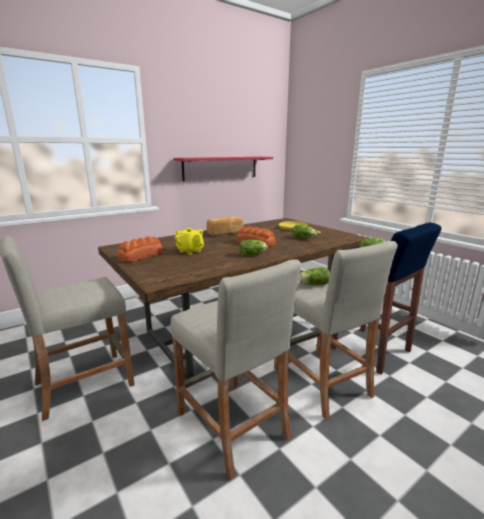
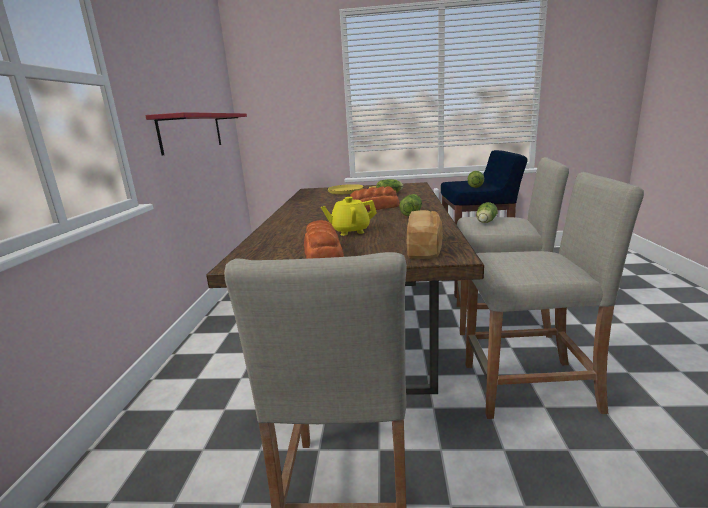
camera: 50 degrees left, 0 degrees up
bread [206,216,243,236] -> bread moved to [407,210,443,259]

